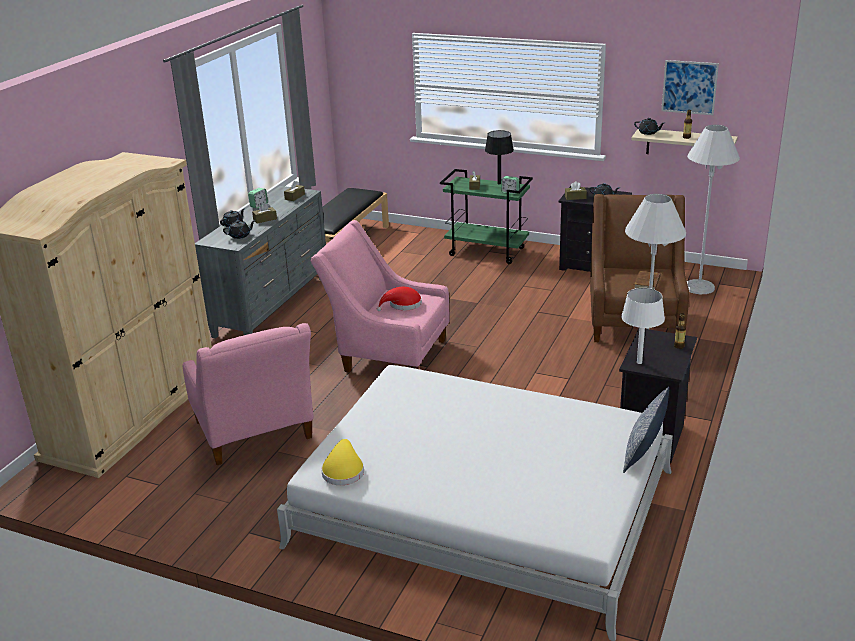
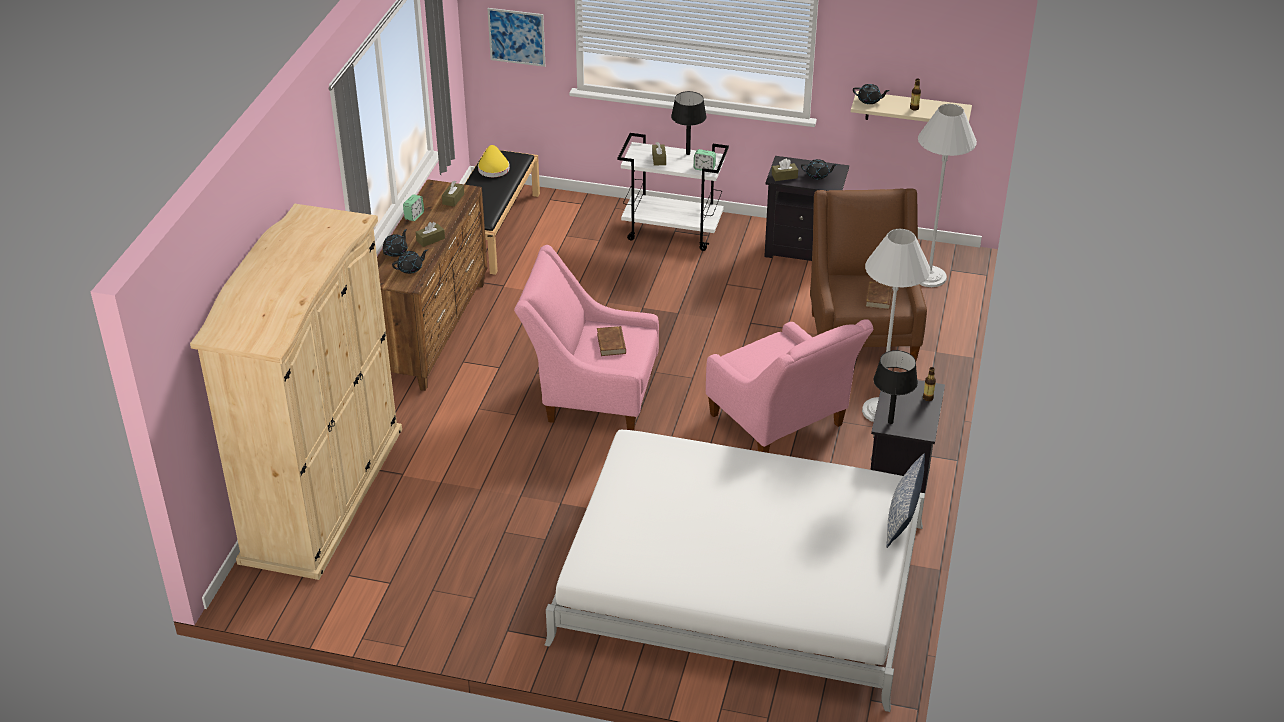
camera: 10 degrees left, 10 degrees up
pink armchair [183,323,314,465] -> pink armchair moved to [706,319,873,453]
grey dresser [195,186,326,339] -> brown dresser [377,179,488,391]
yellow hat [321,439,364,485] -> yellow hat moved to [478,145,510,177]
red hat [377,287,422,311] -> brown book [597,326,626,356]
green cart [440,169,533,264] -> white cart [617,133,729,251]
white table lamp [621,288,665,364] -> black table lamp [874,350,918,424]
picture [661,60,719,115] -> picture moved to [487,8,545,67]

